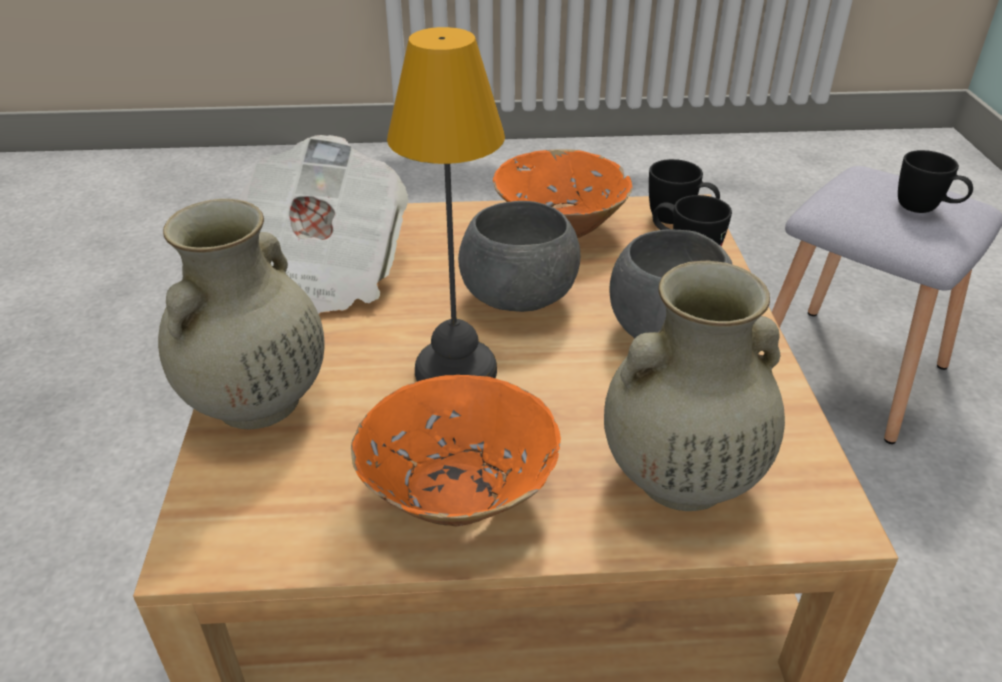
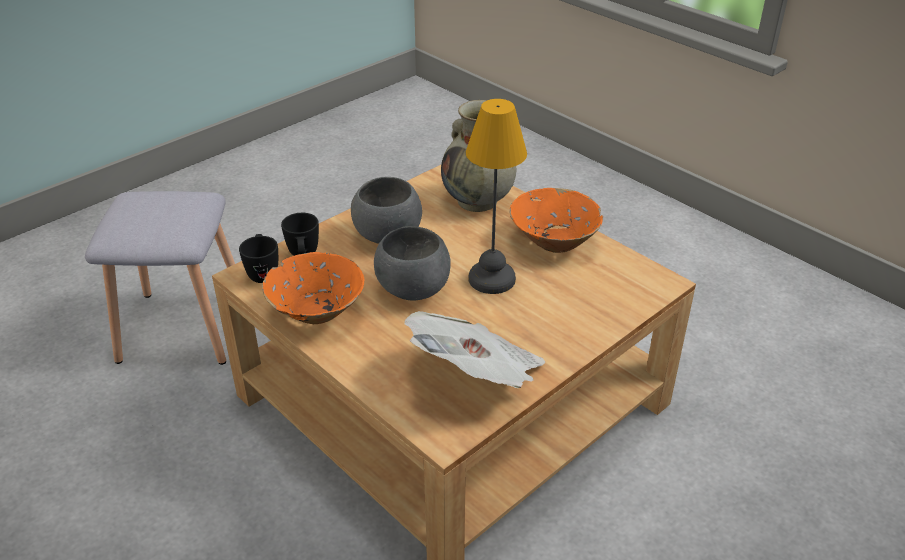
camera: 130 degrees left, 0 degrees up
beige vase [158,199,325,430] -> none
black mug [898,150,973,213] -> none

